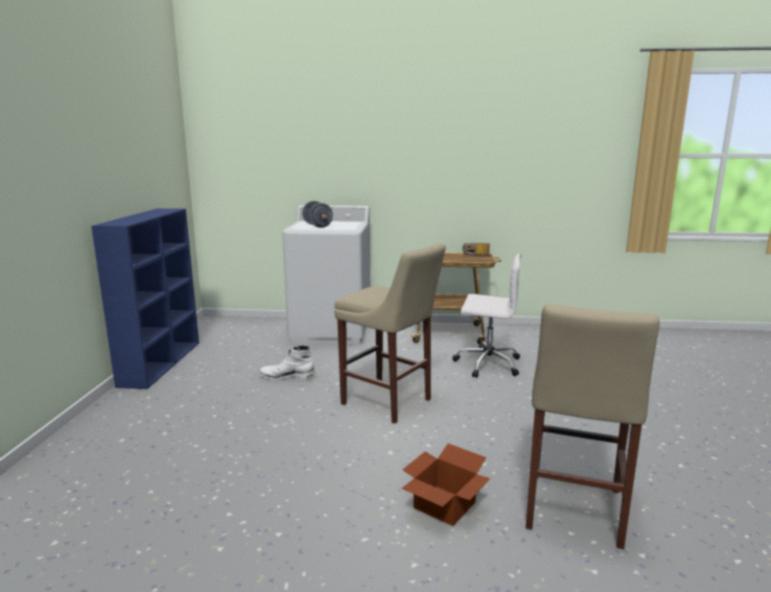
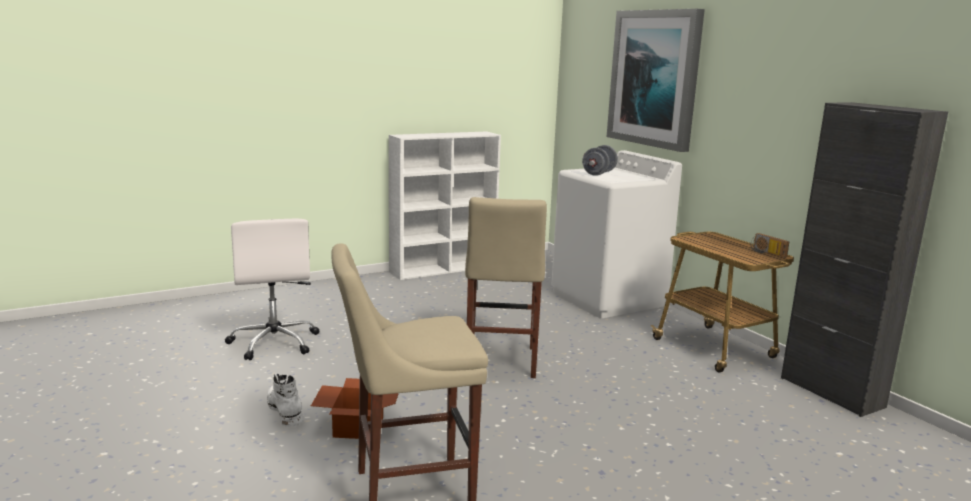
camera: 55 degrees right, 0 degrees up
blue bookcase [91,208,199,389] -> white bookcase [389,131,501,280]
white boot [259,345,316,380] -> white boot moved to [267,374,303,427]
white office chair [453,254,521,378] -> white office chair moved to [225,218,319,360]
none -> picture [607,9,705,152]
none -> black cabinet [781,102,948,417]

